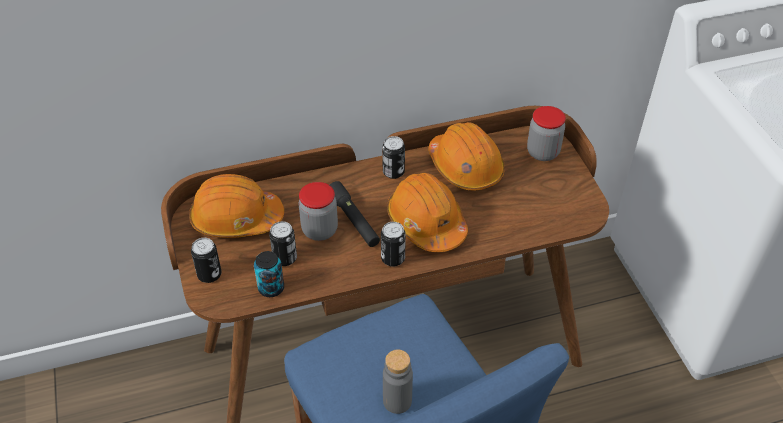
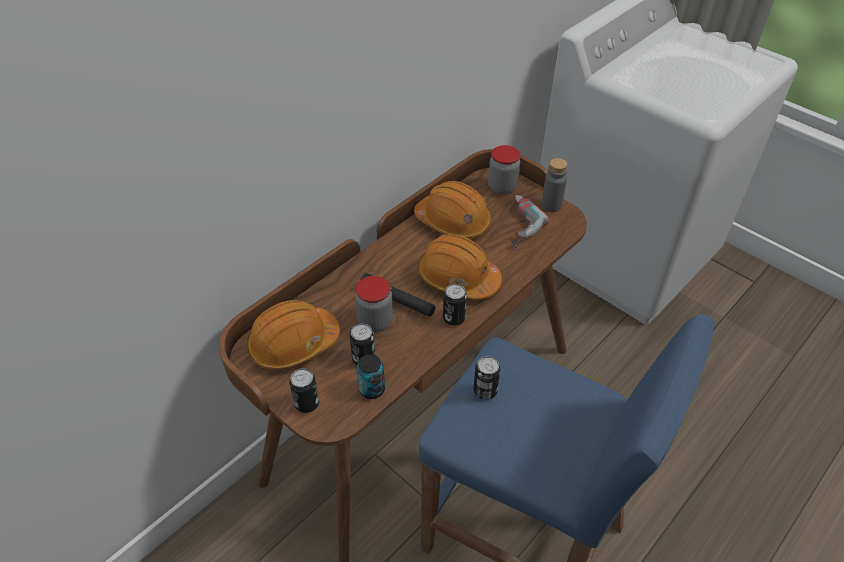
camera: 30 degrees left, 0 degrees up
can [382,136,405,179] -> can moved to [473,356,500,400]
grey bottle [383,349,413,414] -> grey bottle moved to [541,158,567,212]
none -> power drill [512,195,549,250]

